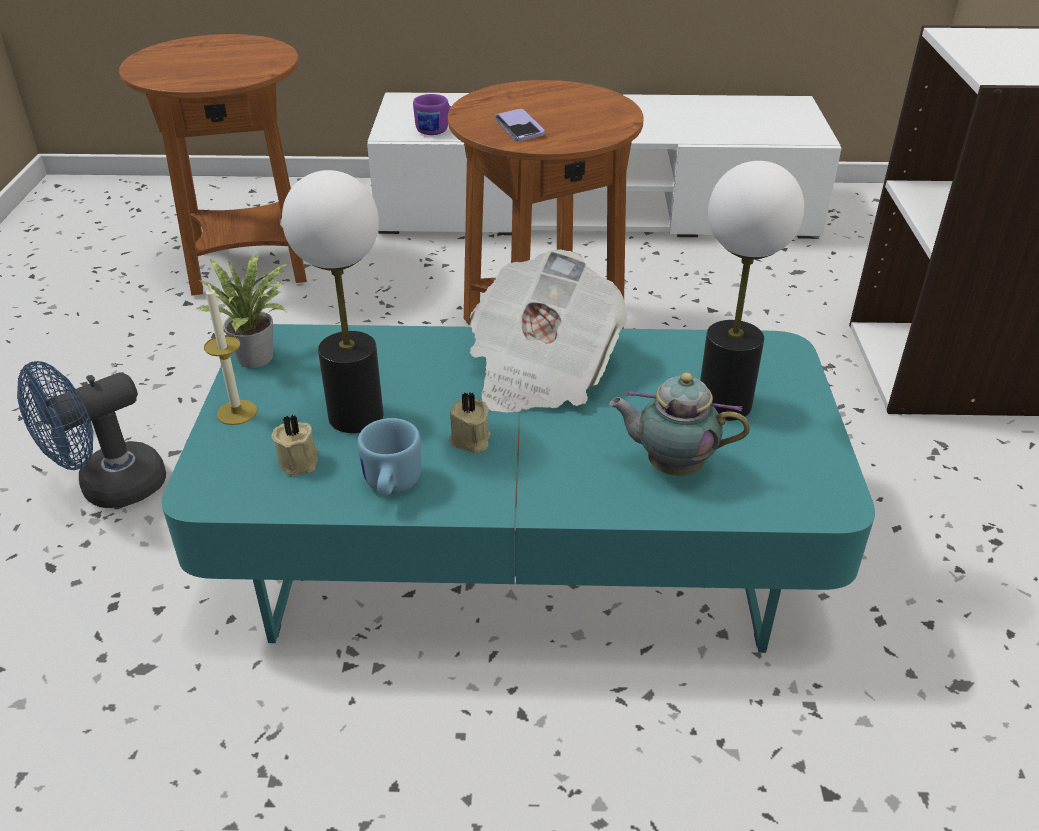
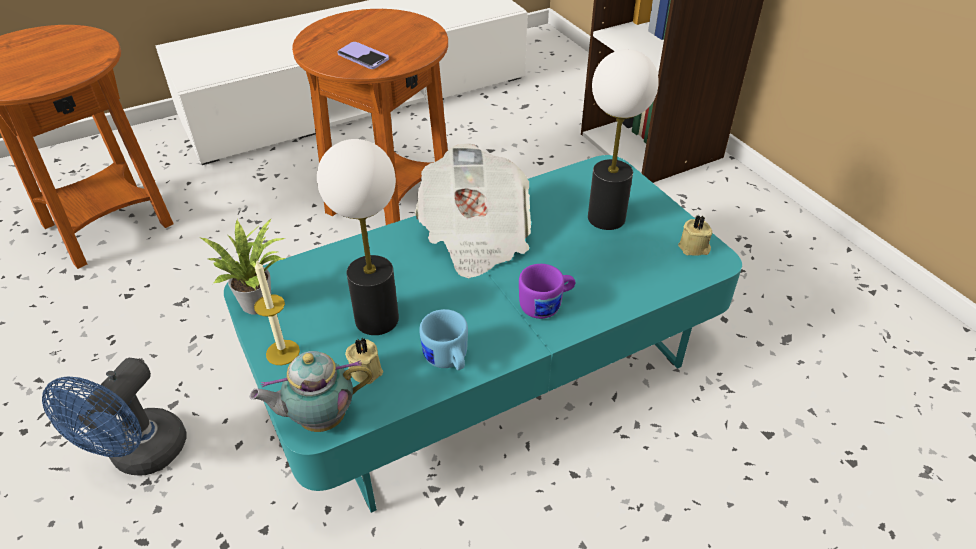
camera: 30 degrees left, 5 degrees up
purple mug [413,94,451,135] -> purple mug moved to [519,264,575,319]
beige candle [449,392,491,453] -> beige candle moved to [678,215,712,256]
teapot [609,373,750,476] -> teapot moved to [250,351,373,432]

